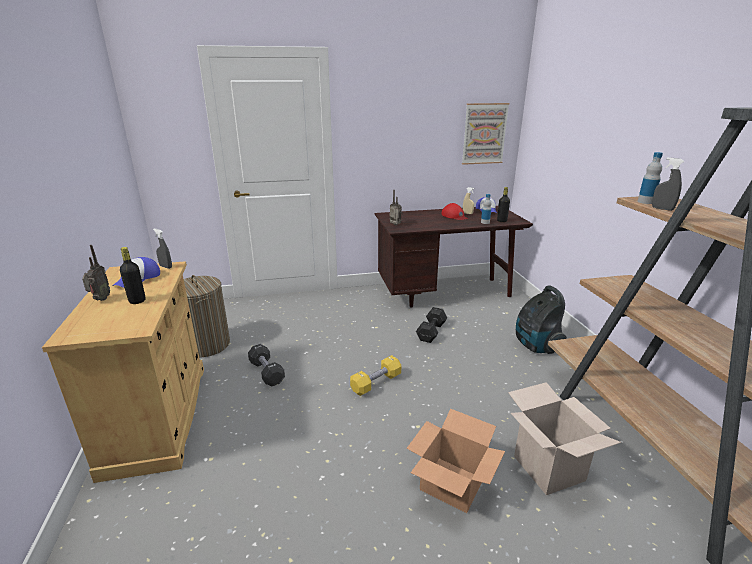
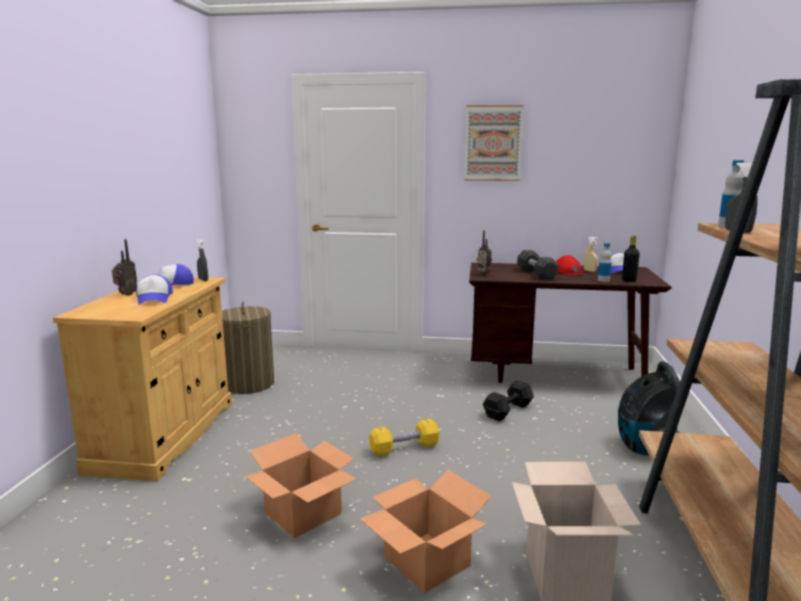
camera: 20 degrees right, 10 degrees down
black bottle [120,247,146,304] -> cap [136,275,173,305]
black dumbbell [248,344,285,386] -> black dumbbell moved to [517,250,558,280]
picture [462,103,509,165] -> picture moved to [464,105,524,181]
none -> cardboard box [245,433,357,538]

